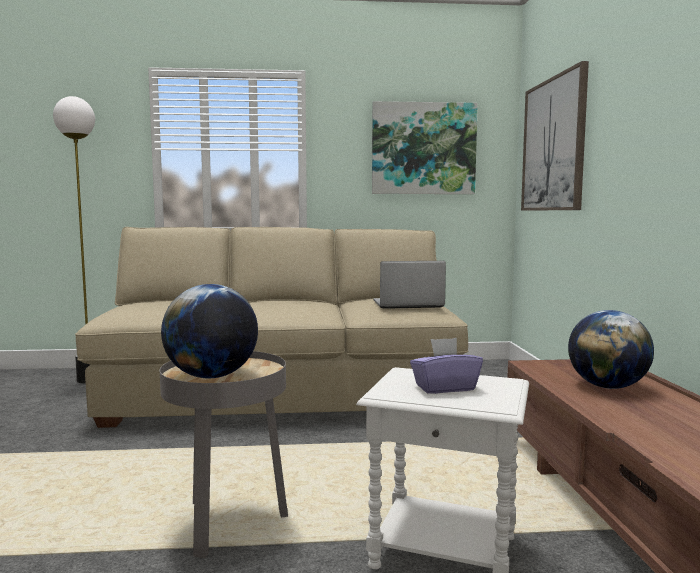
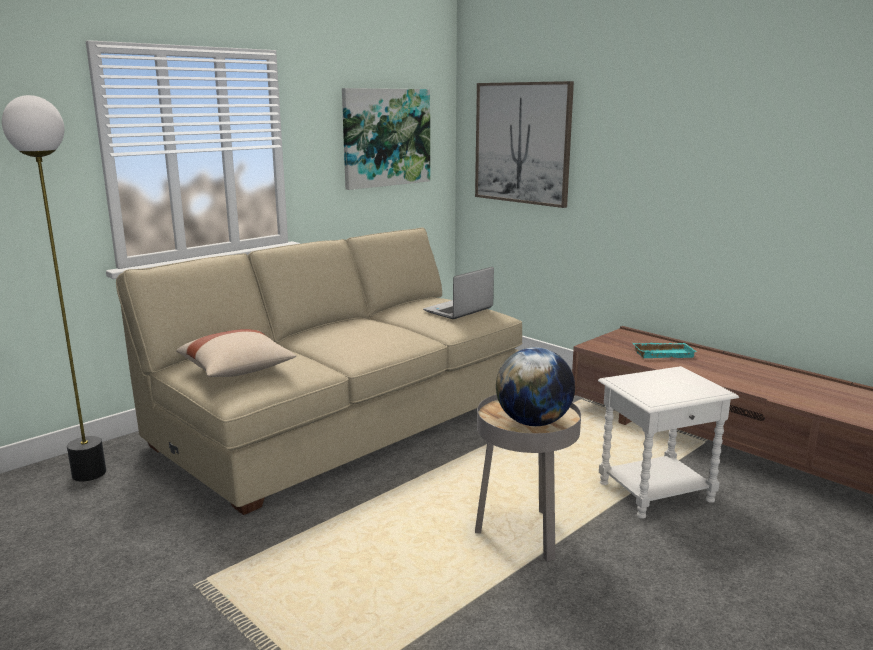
camera: 40 degrees left, 10 degrees up
purple tissue box [410,338,483,394] -> none
globe [568,310,654,389] -> turquoise tray [633,343,697,358]
none -> beige pillow [176,329,296,377]

